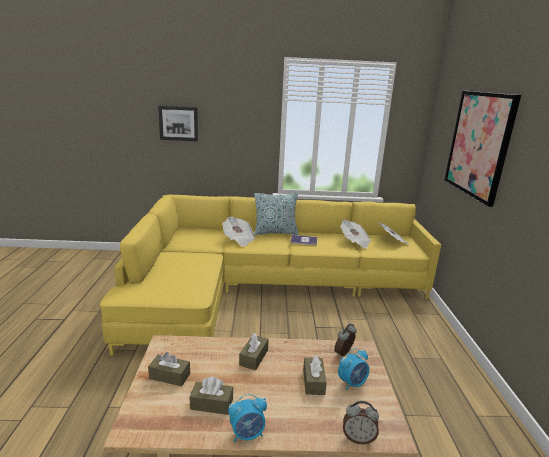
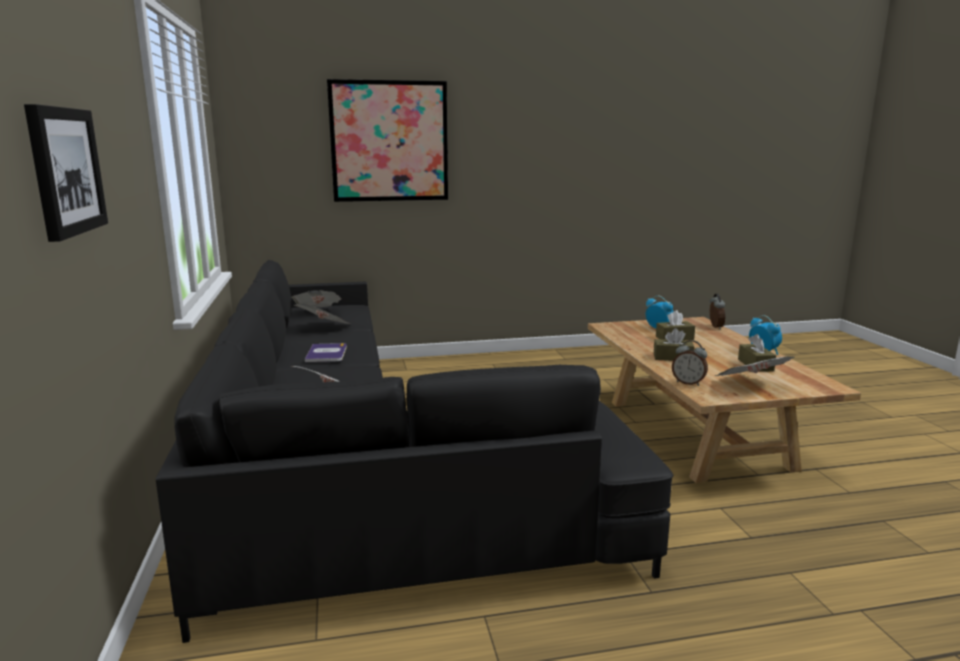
camera: 100 degrees left, 5 degrees down
yellow sofa [100,195,441,355] -> black sofa [155,260,673,643]
brown tissue box [148,352,190,386] -> newspaper [715,356,795,376]
pillow [254,193,298,236] -> none
alarm clock [334,324,357,357] -> alarm clock moved to [672,340,708,386]

